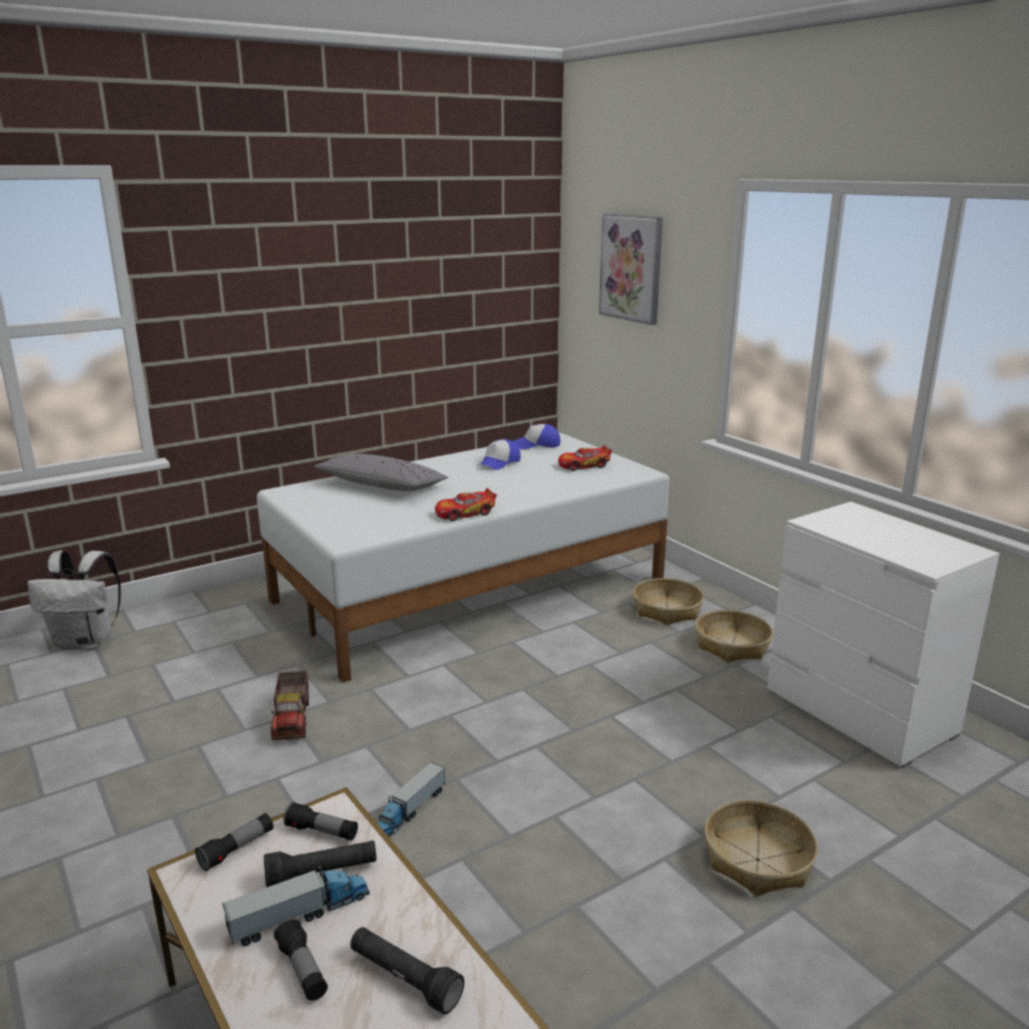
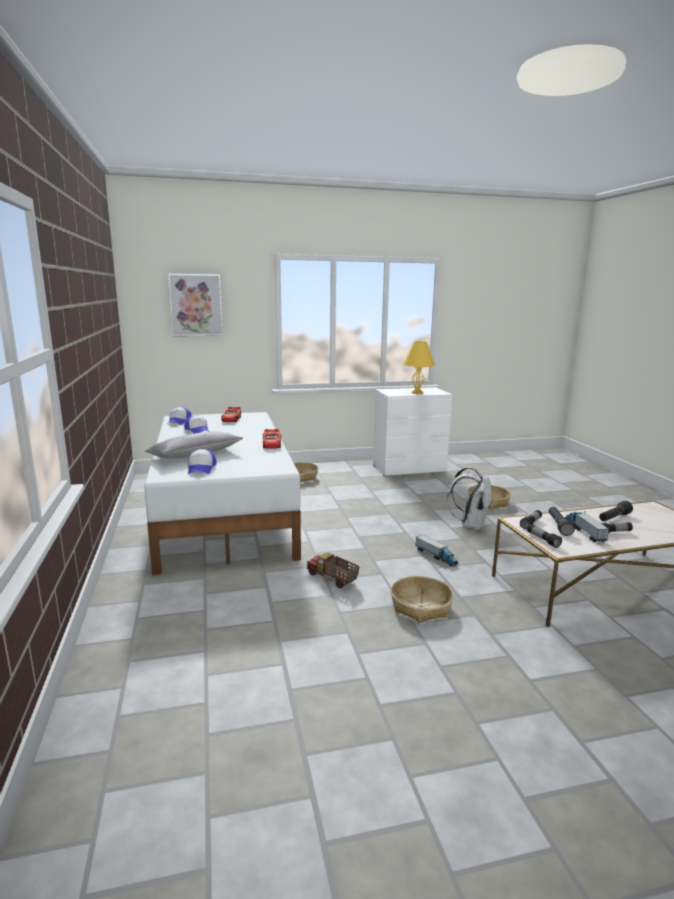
camera: 70 degrees left, 5 degrees down
white backpack [27,551,121,650] -> white backpack moved to [447,467,492,531]
toy truck [270,671,309,740] -> toy truck turned 150 degrees counterclockwise [307,553,360,588]
basket [695,610,773,662] -> basket moved to [391,576,454,623]
none -> cap [188,449,216,474]
none -> yellow table lamp [403,341,435,394]

